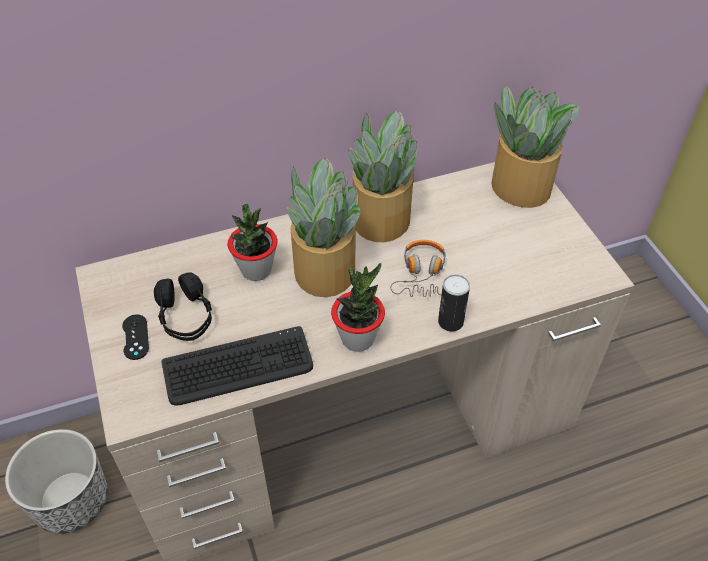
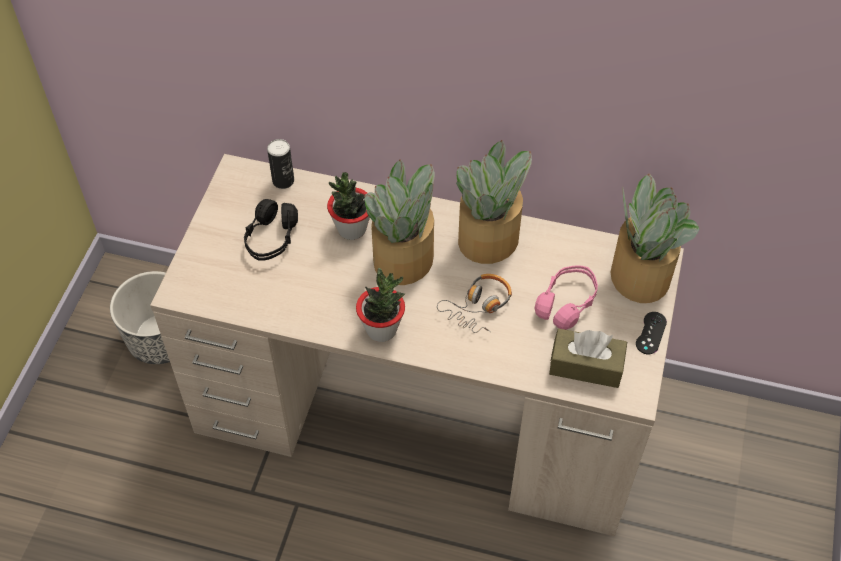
camera: 35 degrees right, 5 degrees up
black game controller [122,314,149,360] -> black game controller moved to [636,312,667,354]
keyboard [161,326,313,406] -> none
can [438,274,470,332] -> can moved to [267,139,294,189]
none -> pink headphones [534,265,598,330]
none -> brown tissue box [549,328,627,388]

